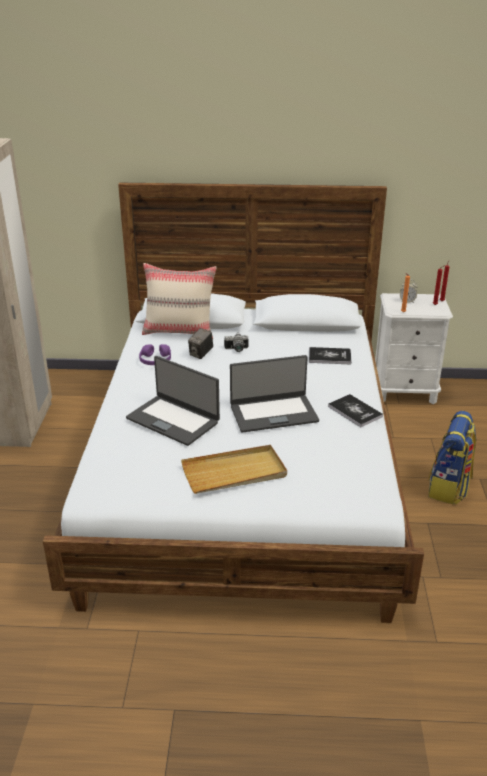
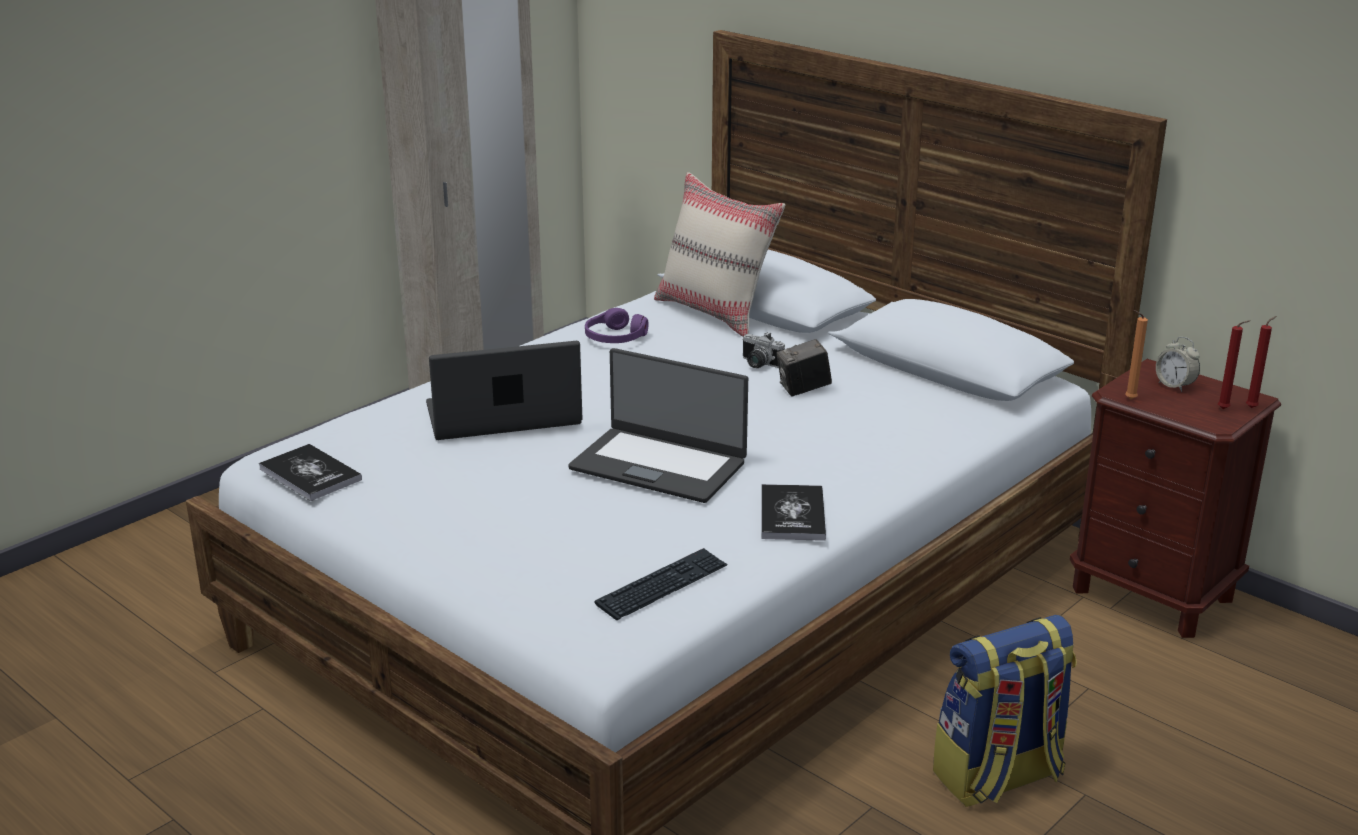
camera: 40 degrees right, 5 degrees down
laptop [126,356,220,446] -> laptop turned 90 degrees clockwise [426,341,582,440]
beige tray [181,445,287,494] -> none
camera [188,328,213,359] -> camera moved to [777,339,832,396]
book [309,347,352,365] -> book moved to [259,444,362,501]
white nightstand [375,293,453,404] -> brown nightstand [1070,359,1281,638]
none -> keyboard [595,548,728,620]

